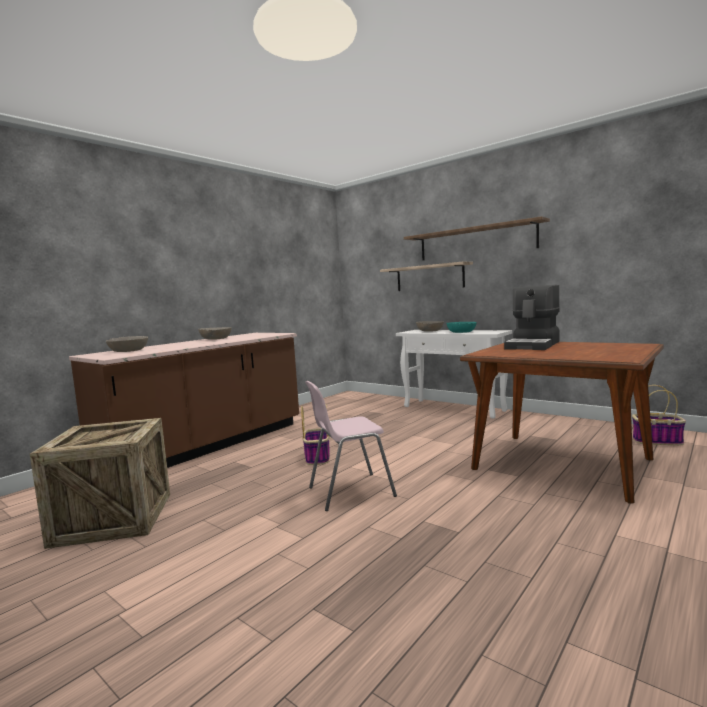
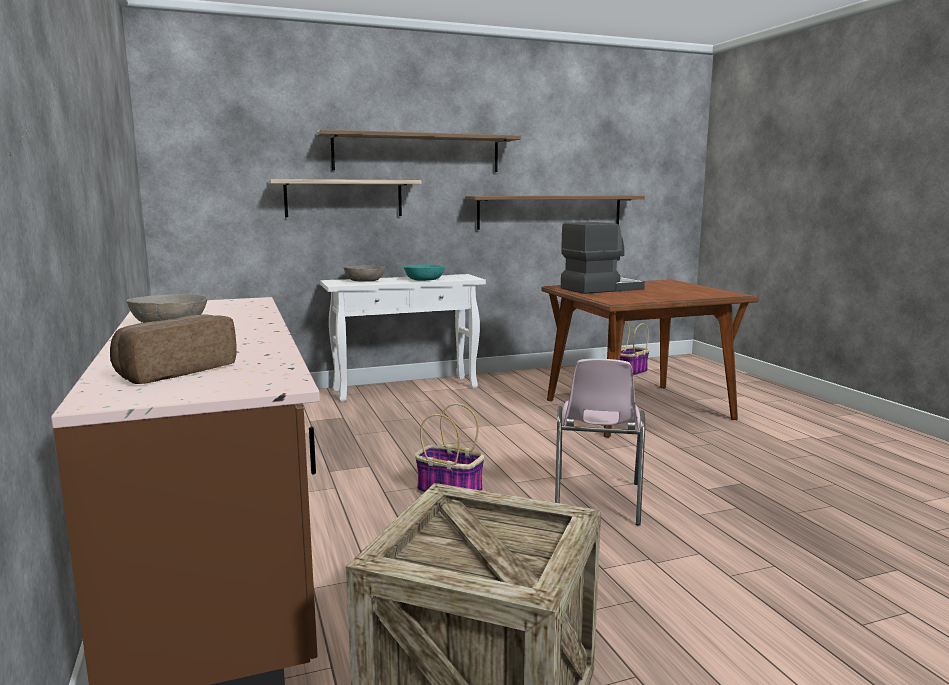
camera: 60 degrees left, 5 degrees up
grey bowl [106,336,148,352] -> bread [110,315,237,384]
coffee machine [504,285,560,350] -> coffee machine turned 90 degrees counterclockwise [561,222,645,294]
none -> shelf [465,196,645,230]

